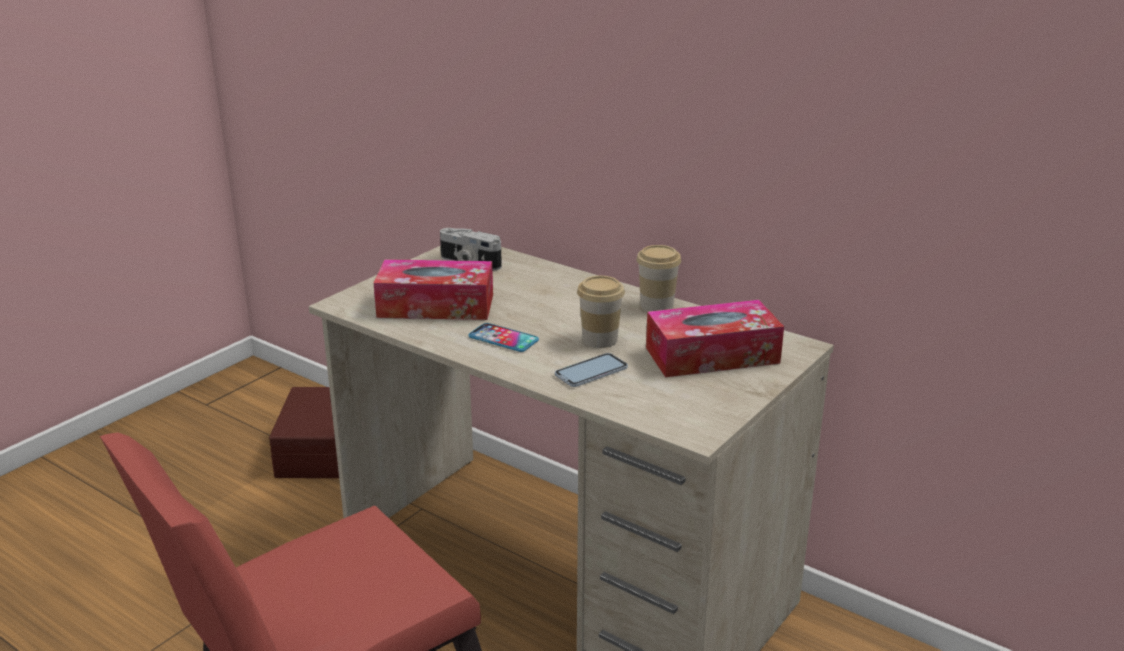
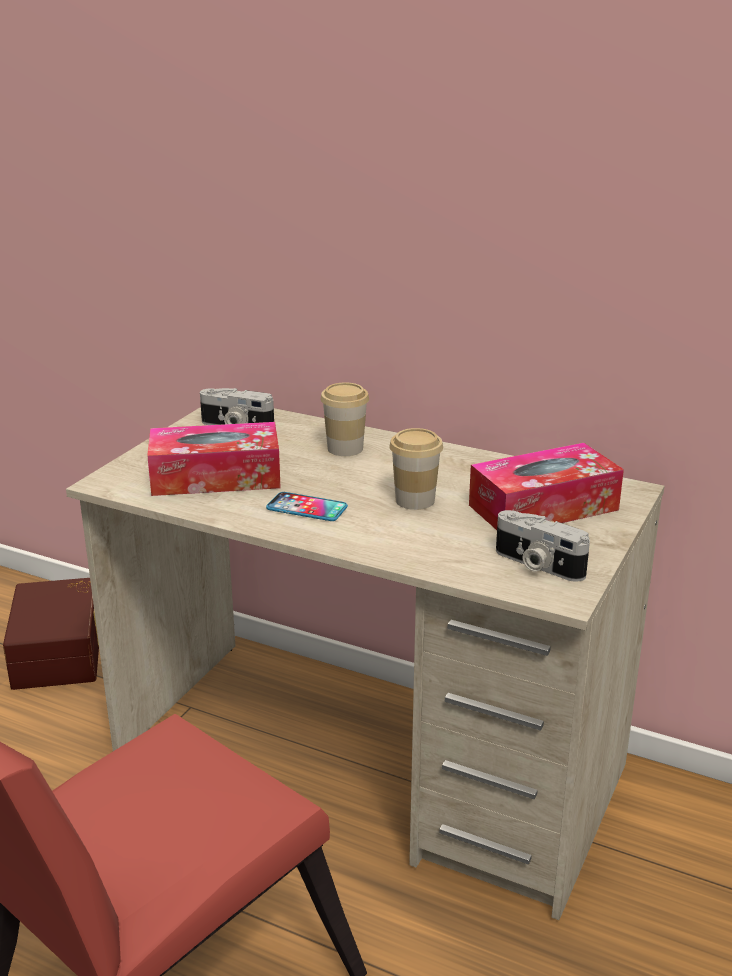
camera: 10 degrees left, 0 degrees up
phone [555,353,628,387] -> none
cup [636,245,681,312] -> cup moved to [321,383,369,456]
none -> camera [496,510,590,582]

